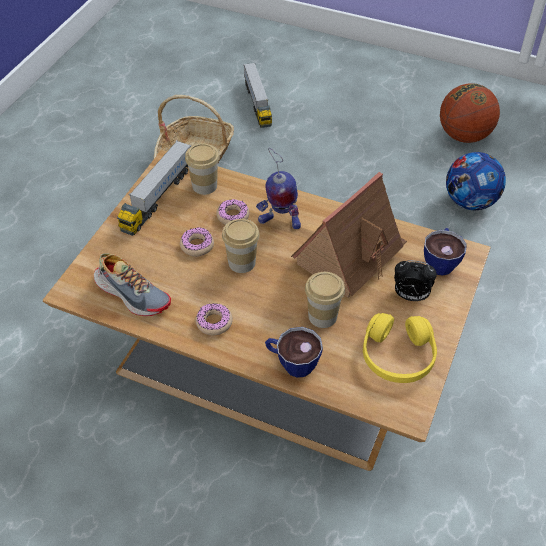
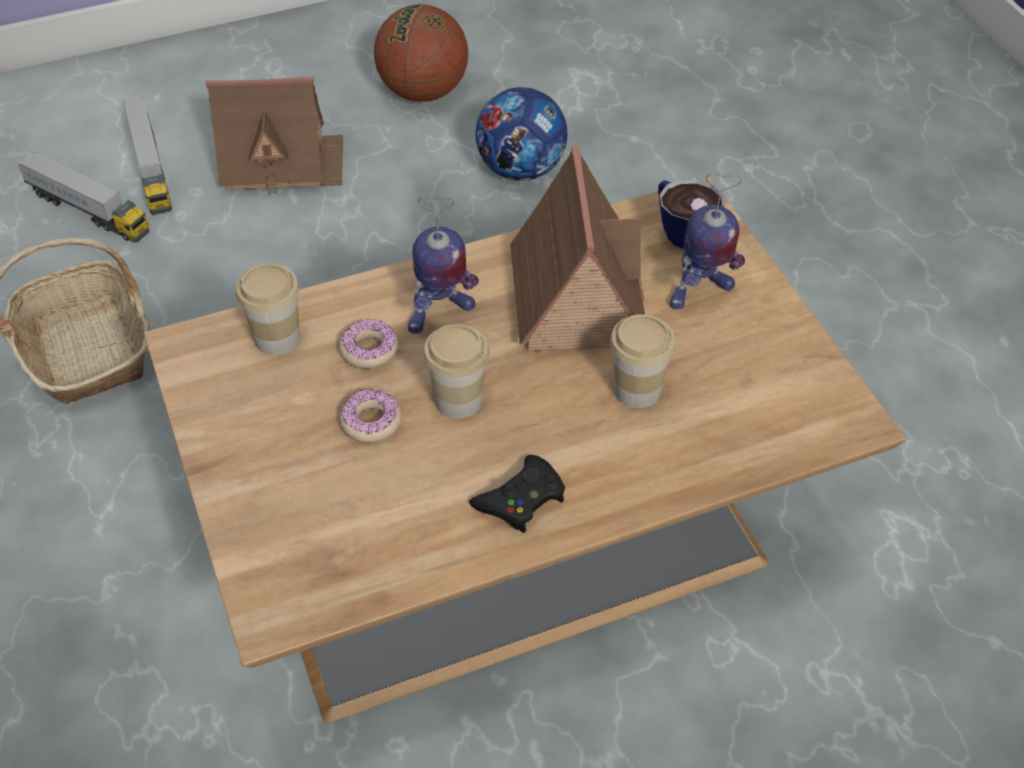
camera: 45 degrees left, 0 degrees up
shoe [94,253,171,316] -> none
toy truck [117,140,191,236] -> toy truck moved to [122,95,172,215]
donut [195,303,233,335] -> black game controller [469,455,565,533]
cup [265,327,323,378] -> none
yellow headphones [363,313,437,383] -> none
alarm clock [394,260,437,301] -> toy robot [670,173,745,310]
none -> toy house [205,77,343,195]

